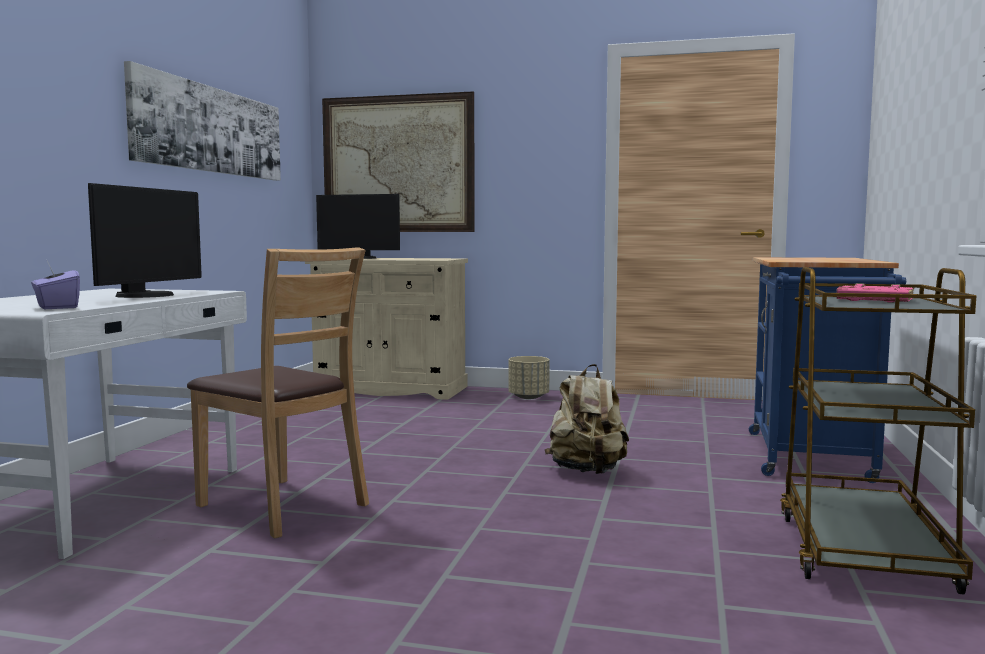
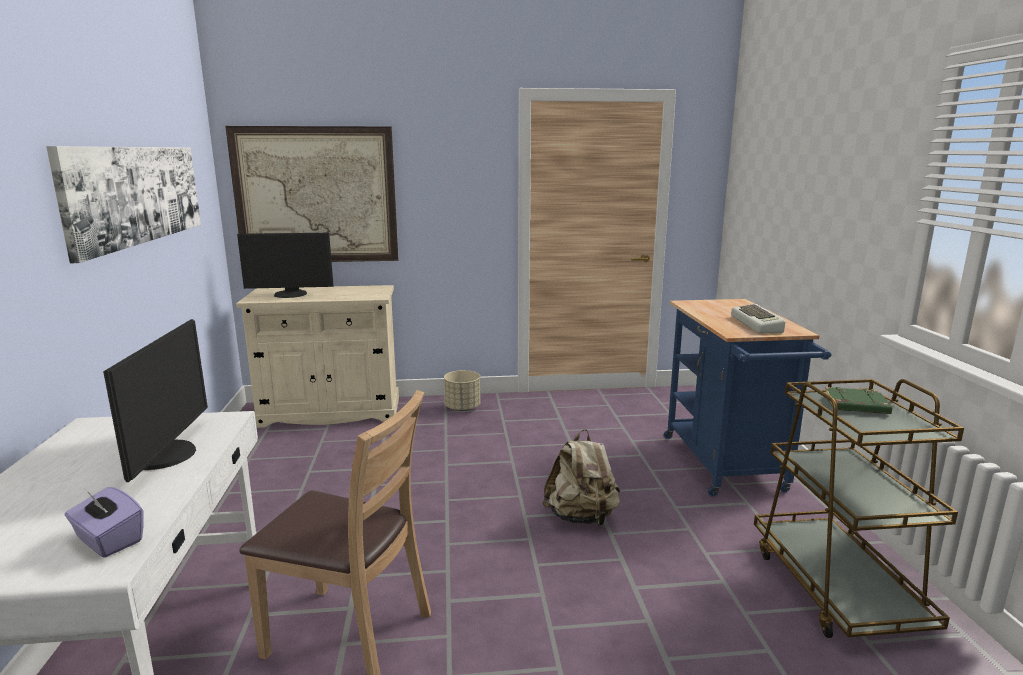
camera: 20 degrees left, 10 degrees up
pink book [836,283,914,303] -> green book [825,387,892,414]
none -> keyboard [731,304,786,333]

